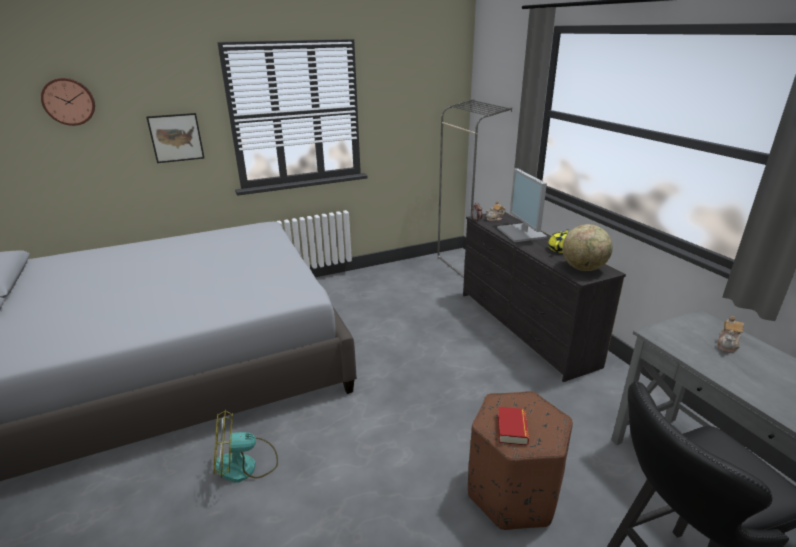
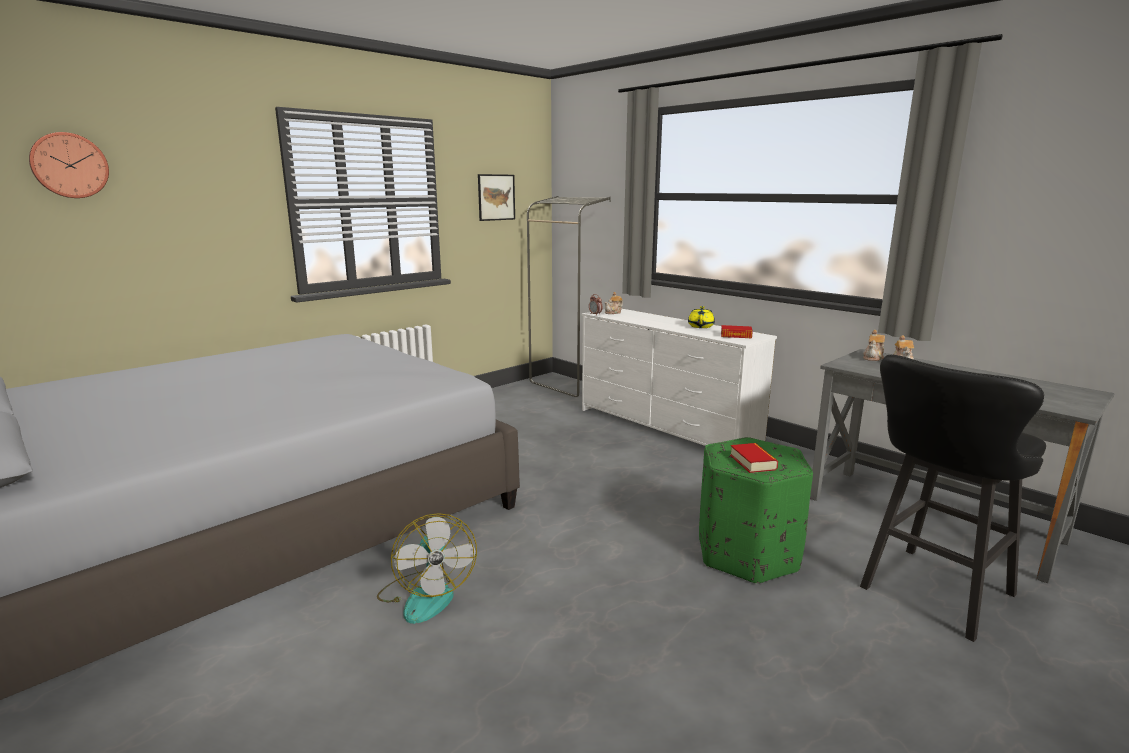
camera: 20 degrees left, 10 degrees down
picture [146,113,204,163] -> picture moved to [478,174,515,221]
fan [214,410,278,482] -> fan turned 75 degrees counterclockwise [377,513,477,624]
black dresser [463,211,626,382] -> white dresser [581,309,777,446]
brown ottoman [468,391,573,530] -> green ottoman [699,437,813,584]
monitor [497,168,548,242] -> none
globe [562,224,613,271] -> book [721,325,753,338]
none -> teapot [863,330,885,361]

